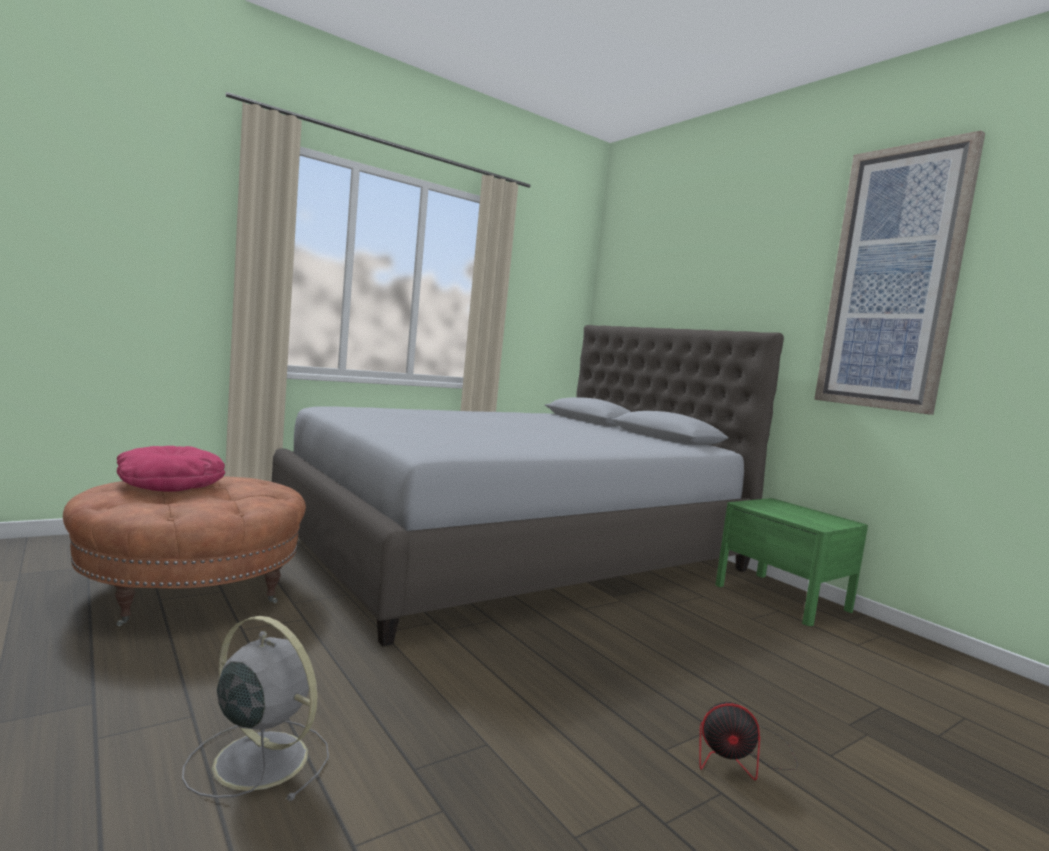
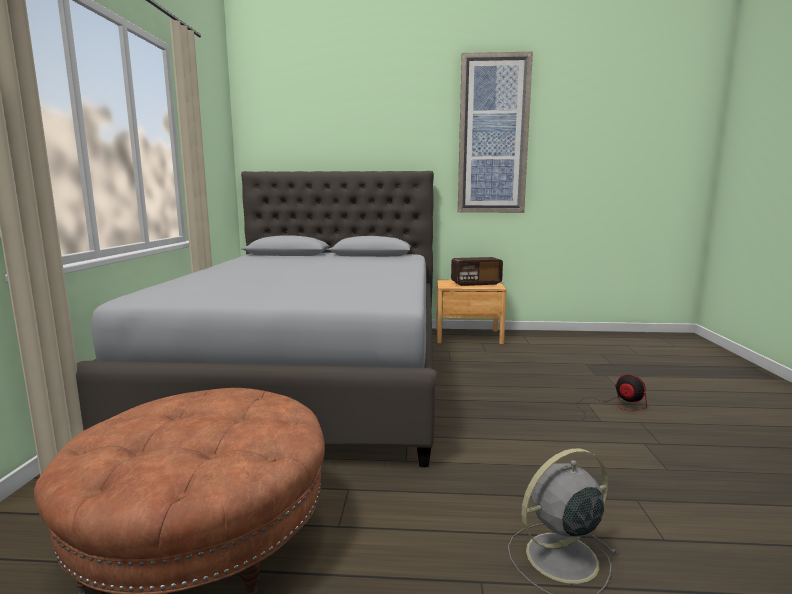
camera: 50 degrees left, 5 degrees up
pink pillow [117,446,225,492] -> none
fan [699,702,798,780] -> fan turned 90 degrees counterclockwise [576,374,647,421]
green nightstand [715,498,868,626] -> brown nightstand [436,280,507,345]
none -> radio [451,257,503,286]

